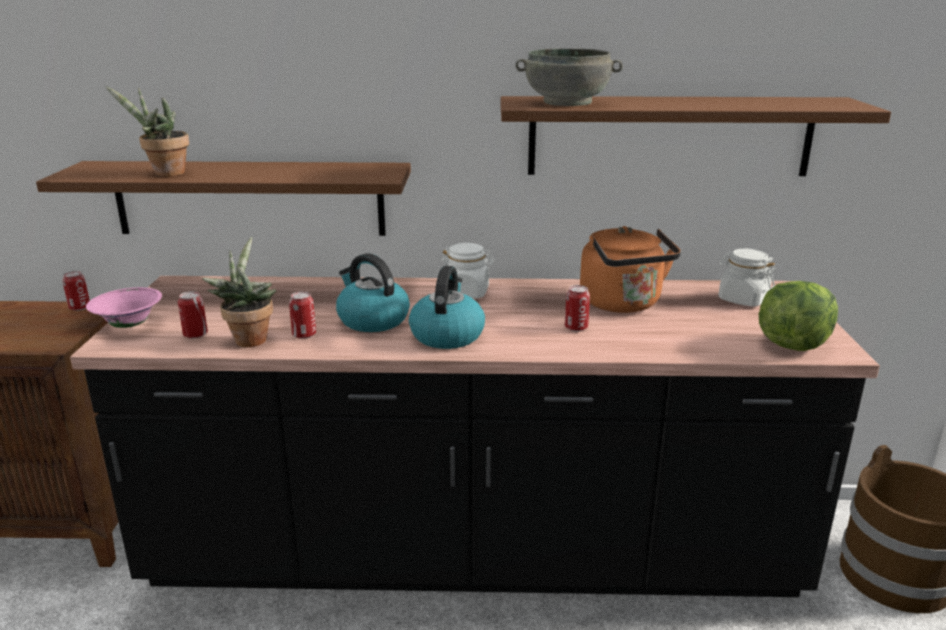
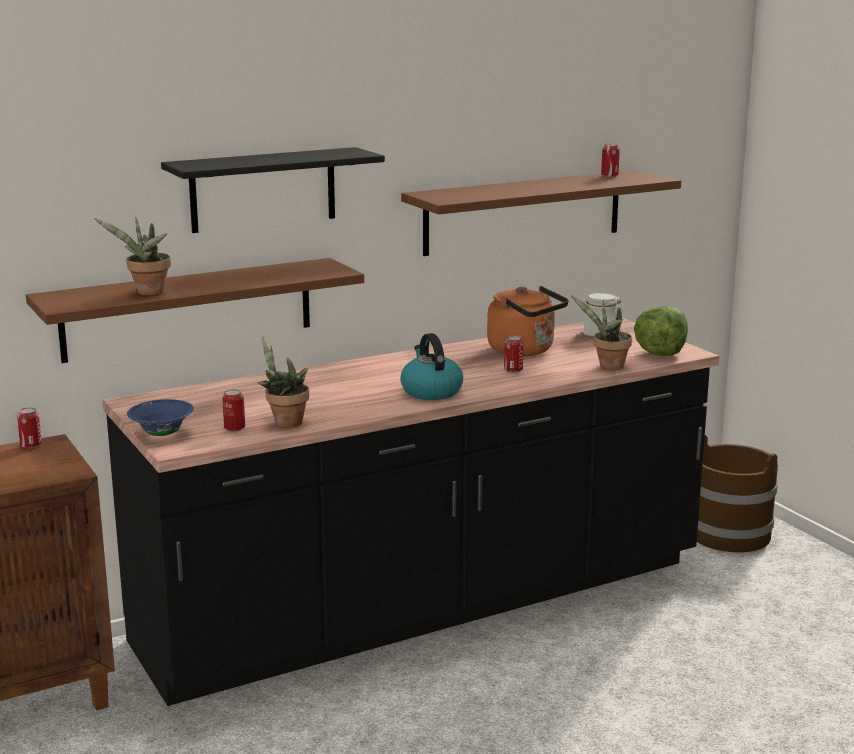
camera: 30 degrees left, 5 degrees down
pink bowl [86,287,162,328] -> blue bowl [127,399,194,436]
can [289,291,316,339] -> can moved to [601,144,620,177]
kettle [336,253,410,332] -> none
white jar [442,243,494,298] -> none
grey bowl [515,48,623,106] -> none
none -> black shelf [161,147,385,233]
none -> potted plant [571,295,632,370]

